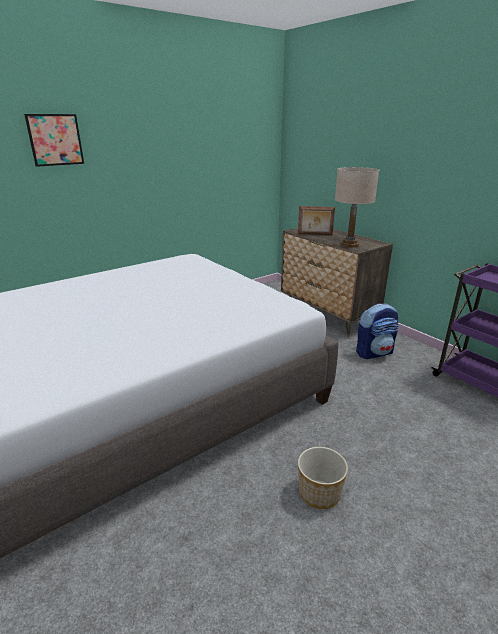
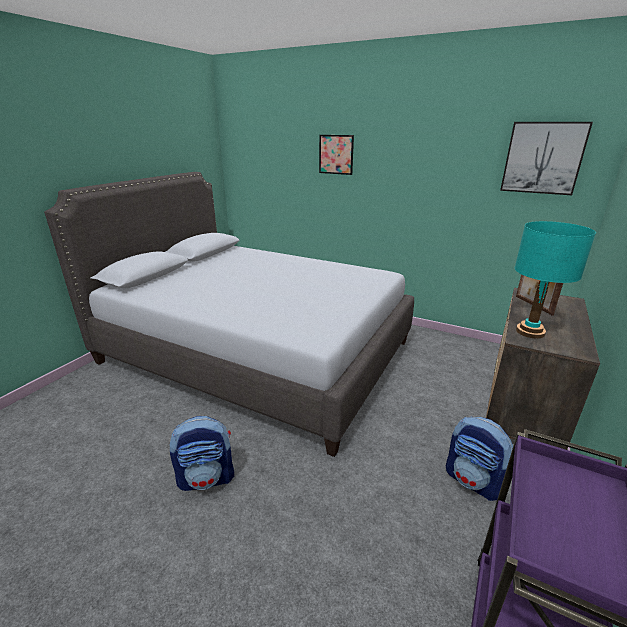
camera: 65 degrees right, 0 degrees up
planter [298,447,348,509] -> backpack [170,416,234,491]
beige table lamp [335,167,379,248] -> turquoise table lamp [514,221,596,339]
none -> picture [500,122,593,195]

